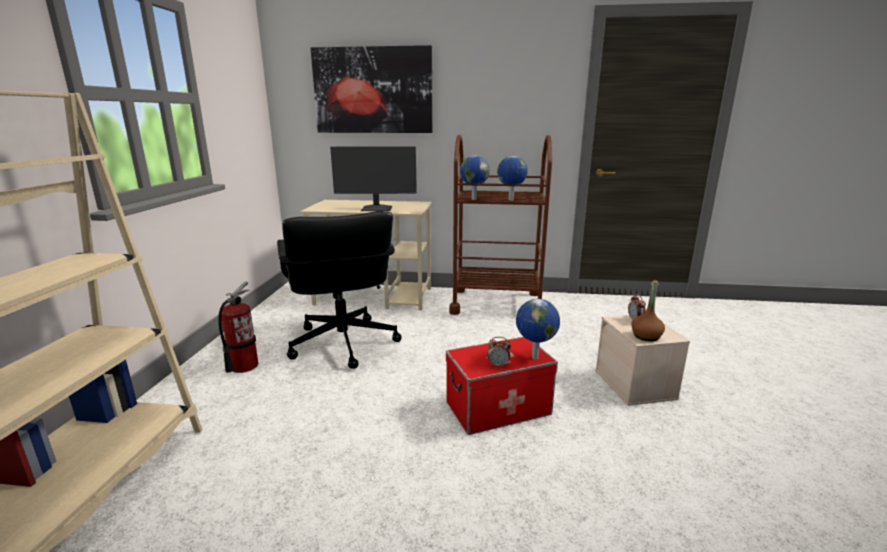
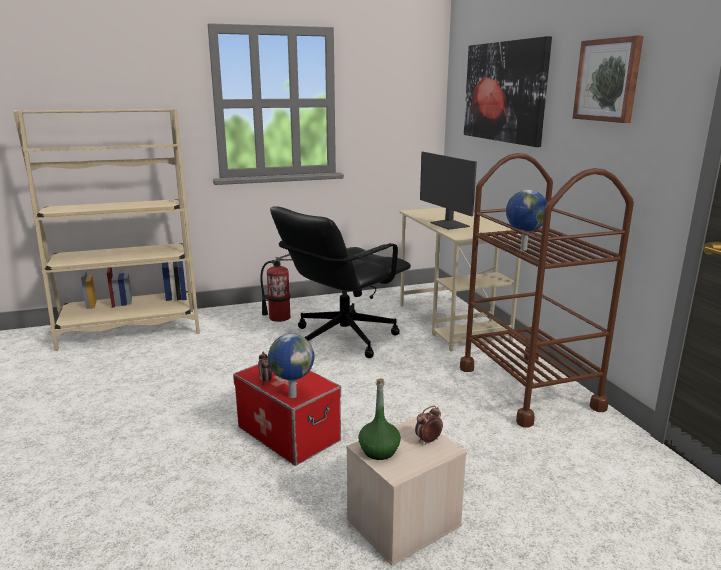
camera: 65 degrees right, 0 degrees up
globe [460,155,490,200] -> none
brown bottle [631,280,665,341] -> green bottle [358,378,401,460]
none -> picture [572,36,643,123]

